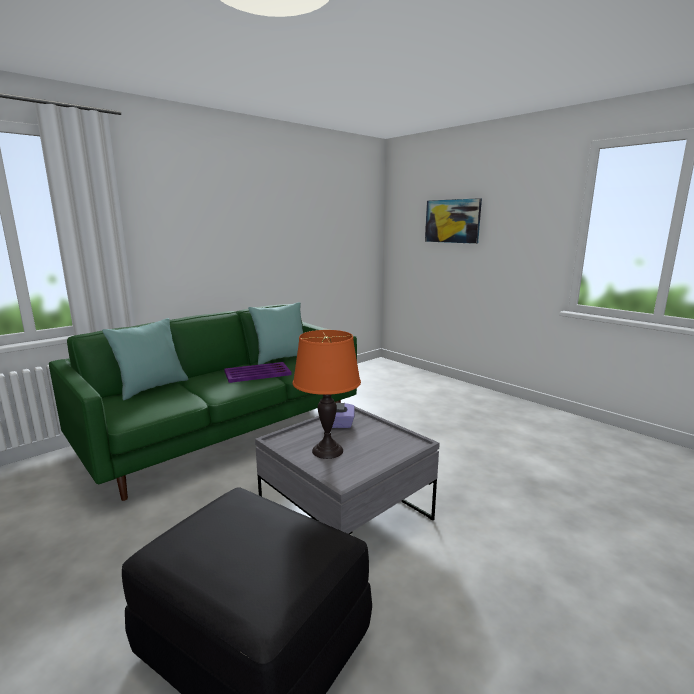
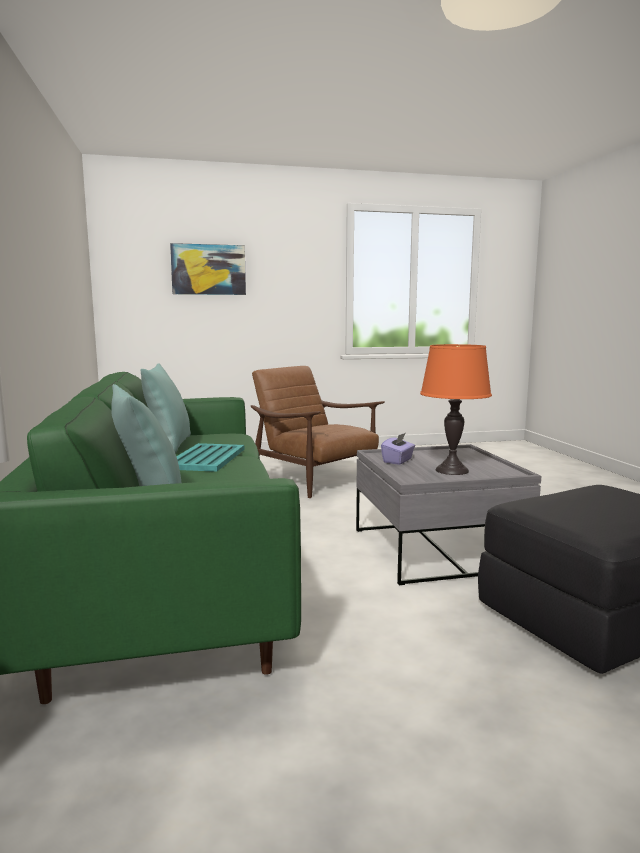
camera: 60 degrees left, 5 degrees down
purple tray [224,362,291,383] -> turquoise tray [176,443,244,472]
none -> brown armchair [251,366,385,498]

